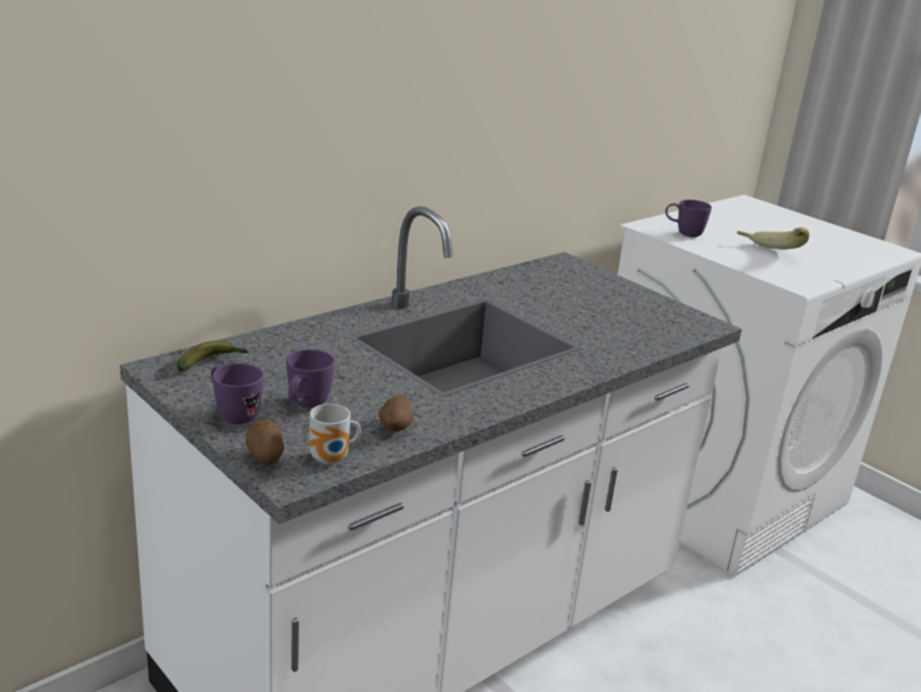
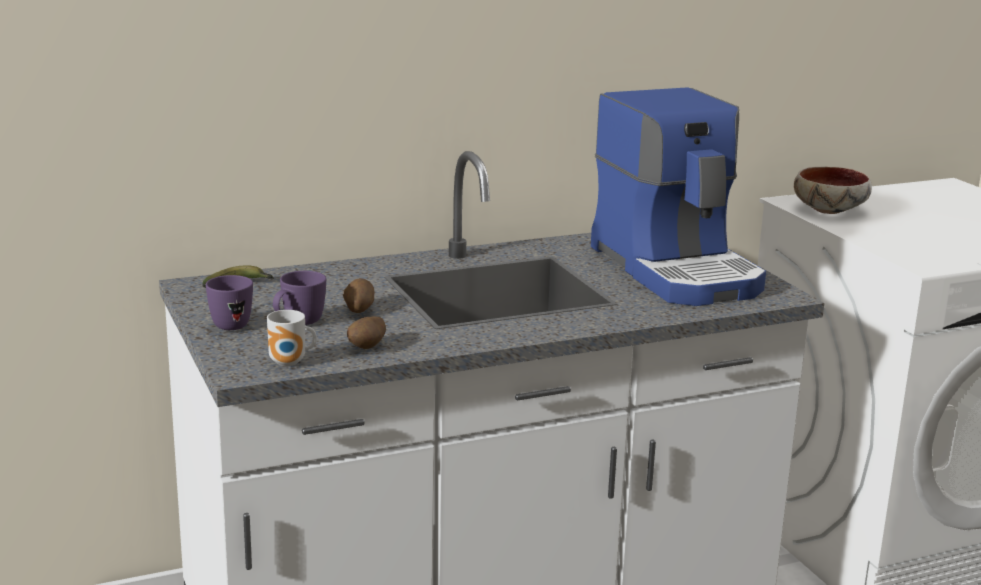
camera: 20 degrees right, 5 degrees down
potato [245,419,284,465] -> potato moved to [343,278,375,313]
purple mug [665,200,712,237] -> bowl [794,167,872,214]
banana [737,227,809,249] -> none
none -> coffee machine [591,87,766,306]

